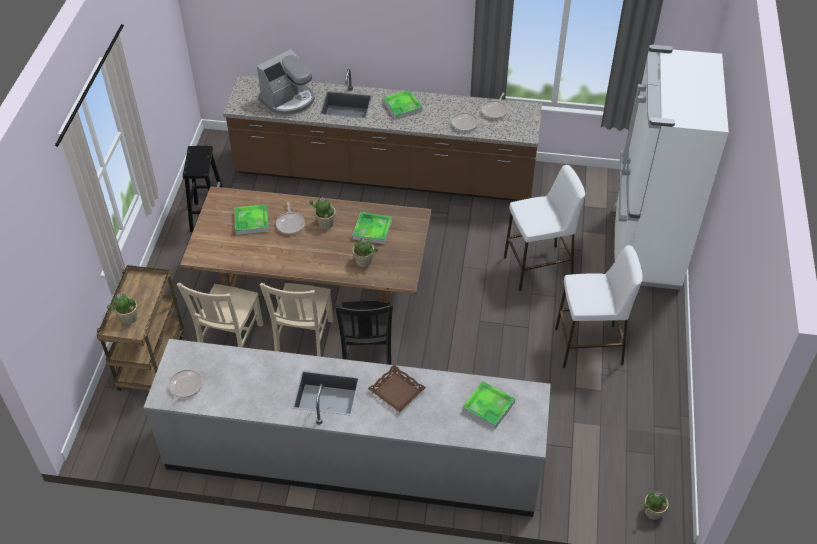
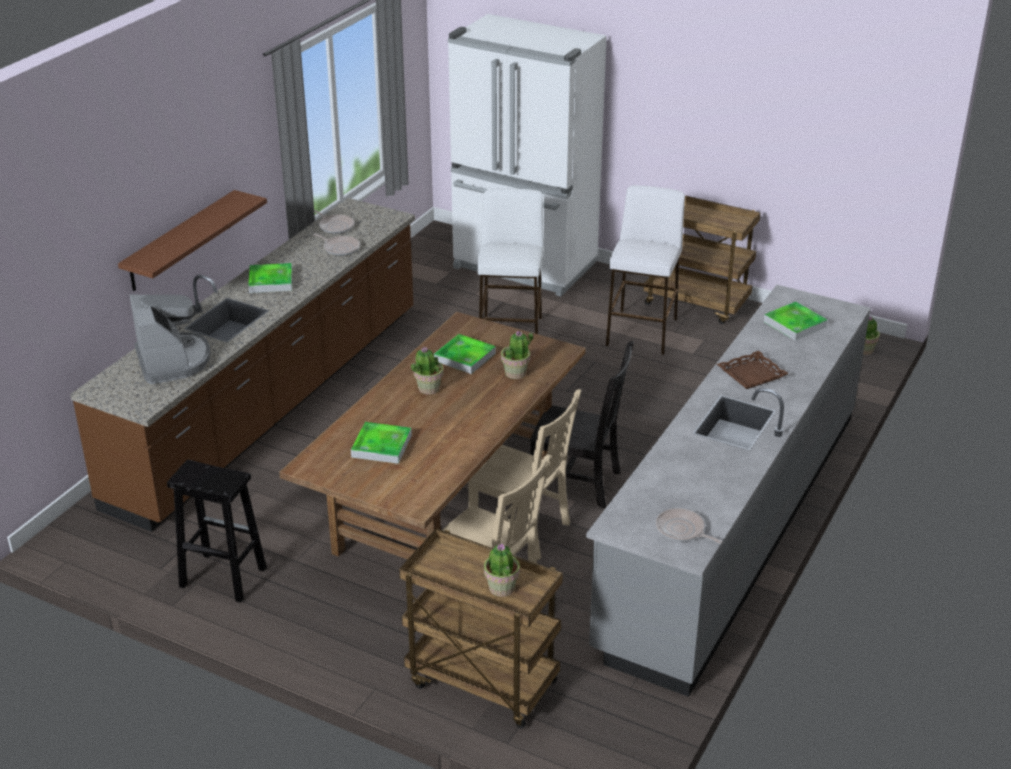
camera: 70 degrees left, 15 degrees down
frying pan [276,201,305,234] -> none
none -> brown shelf [118,190,267,291]
none -> brown cart [643,196,760,324]

